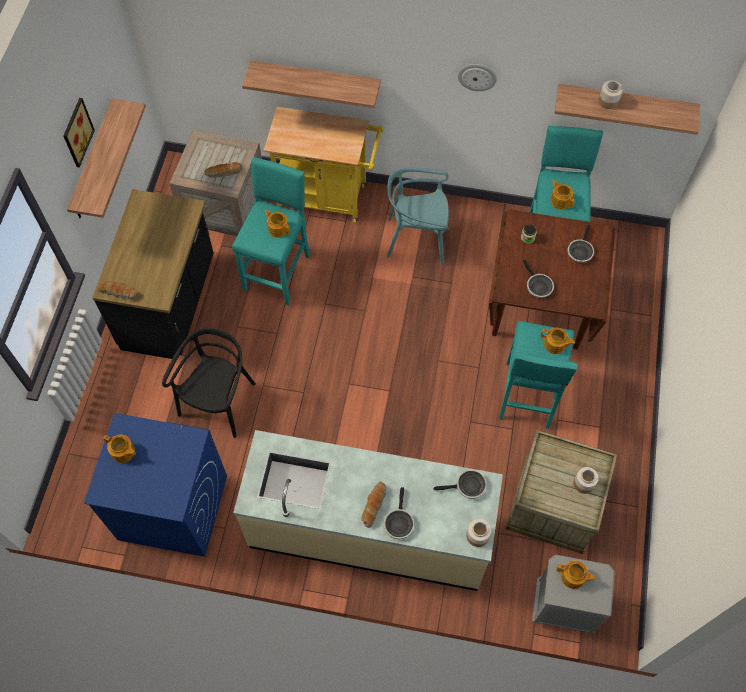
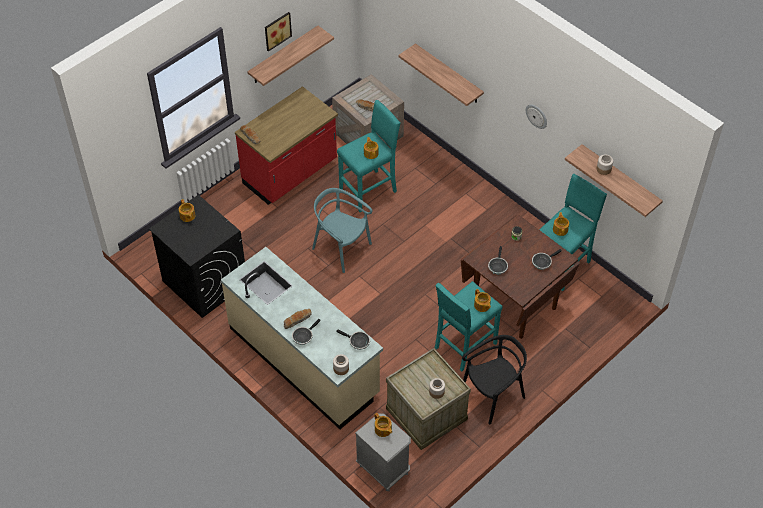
camera: 35 degrees right, 10 degrees down
blue washing machine [84,413,227,557] -> black washing machine [149,195,245,318]
black counter [92,189,214,359] -> red counter [235,86,338,205]
black chair [162,328,256,438] -> black chair moved to [462,335,527,424]
yellow cart [264,107,383,223] -> none
turquoise chair [387,168,449,264] -> turquoise chair moved to [312,188,372,273]

